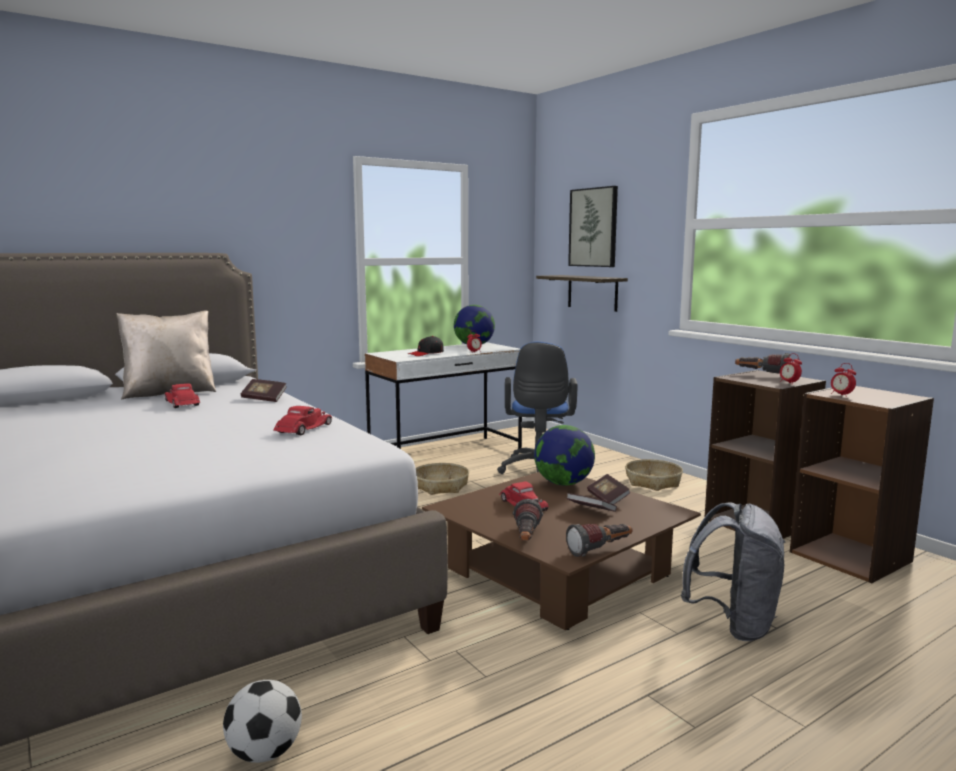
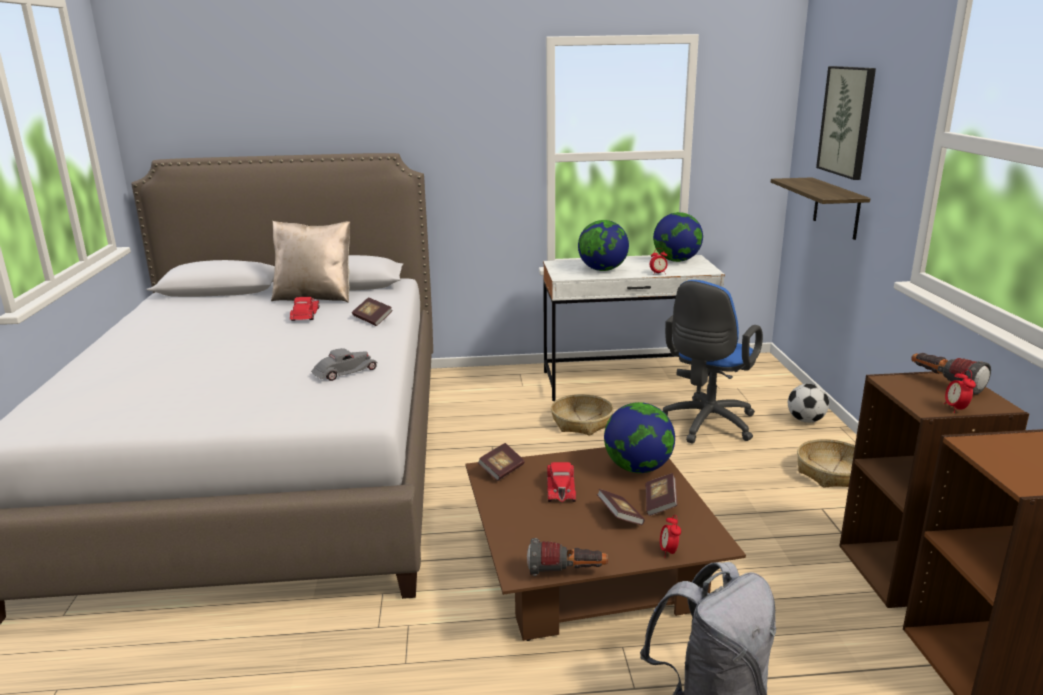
camera: 30 degrees right, 10 degrees up
football [223,680,302,763] -> football moved to [788,384,829,423]
red toy car [273,406,332,435] -> grey toy car [311,348,378,381]
black cap [408,336,444,356] -> globe [578,220,629,271]
flashlight [513,499,543,541] -> none
alarm clock [831,363,856,397] -> alarm clock moved to [660,515,681,558]
none -> book [477,443,524,481]

